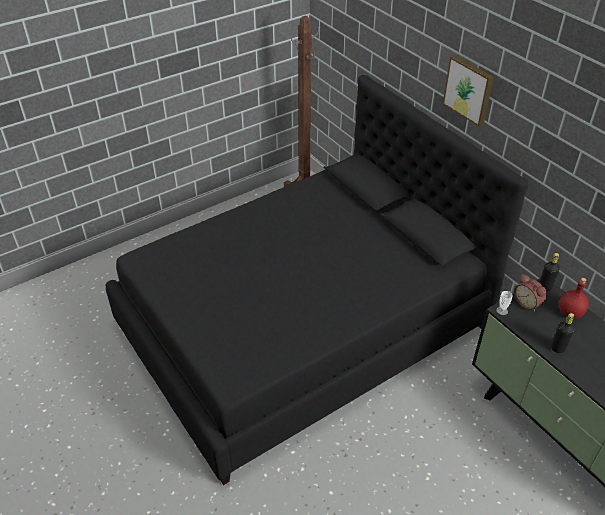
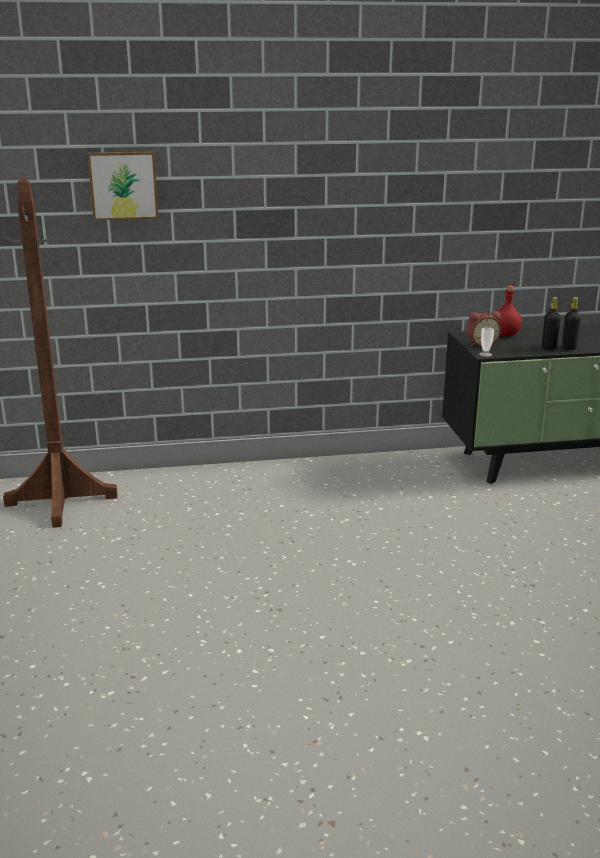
camera: 65 degrees left, 20 degrees down
black bed [105,75,529,485] -> none
picture [443,55,494,126] -> picture moved to [87,151,159,220]
black bottle [539,253,560,292] -> black bottle moved to [562,297,581,350]

